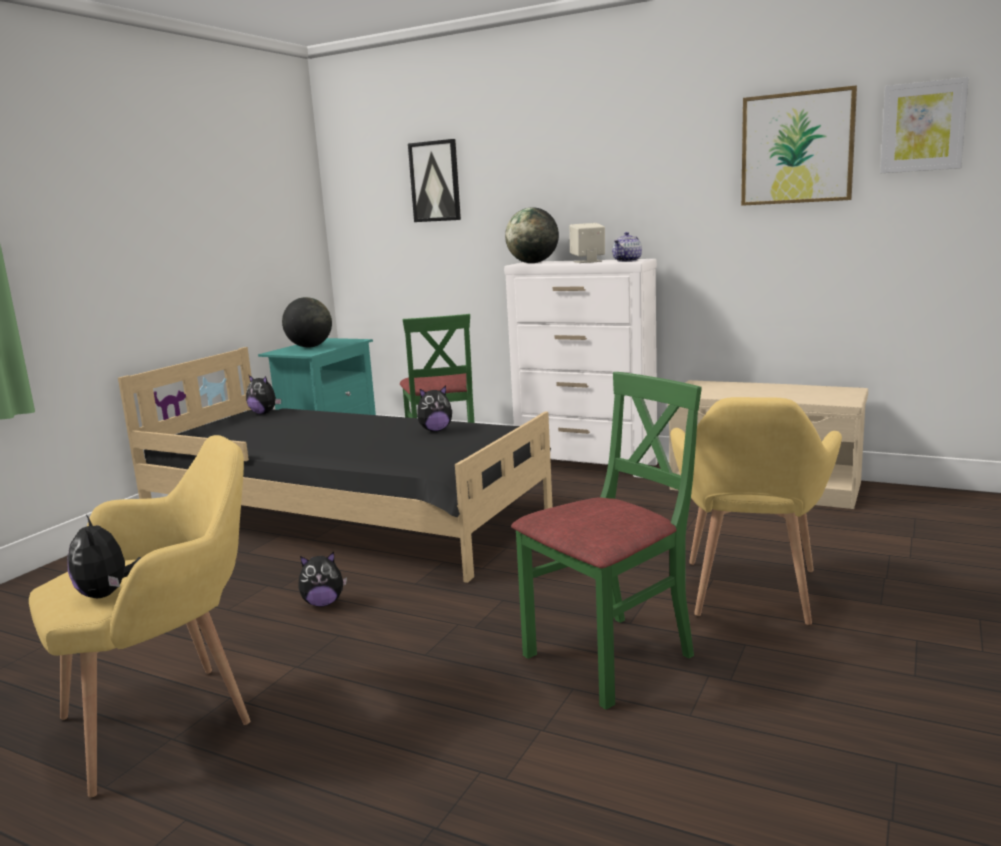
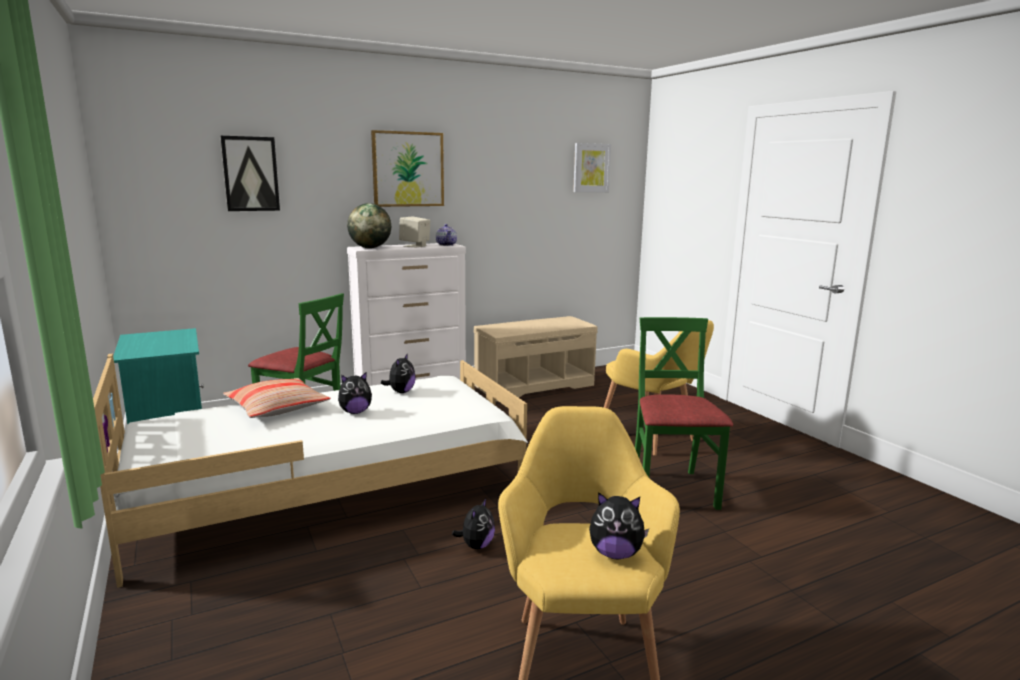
camera: 55 degrees left, 0 degrees up
black bed [118,347,553,583] -> white bed [93,354,528,588]
plush toy [246,375,281,414] -> plush toy moved to [338,372,372,414]
globe [282,297,332,347] -> none
picture [741,85,857,206] -> picture moved to [371,130,444,207]
none -> pillow [223,378,331,418]

